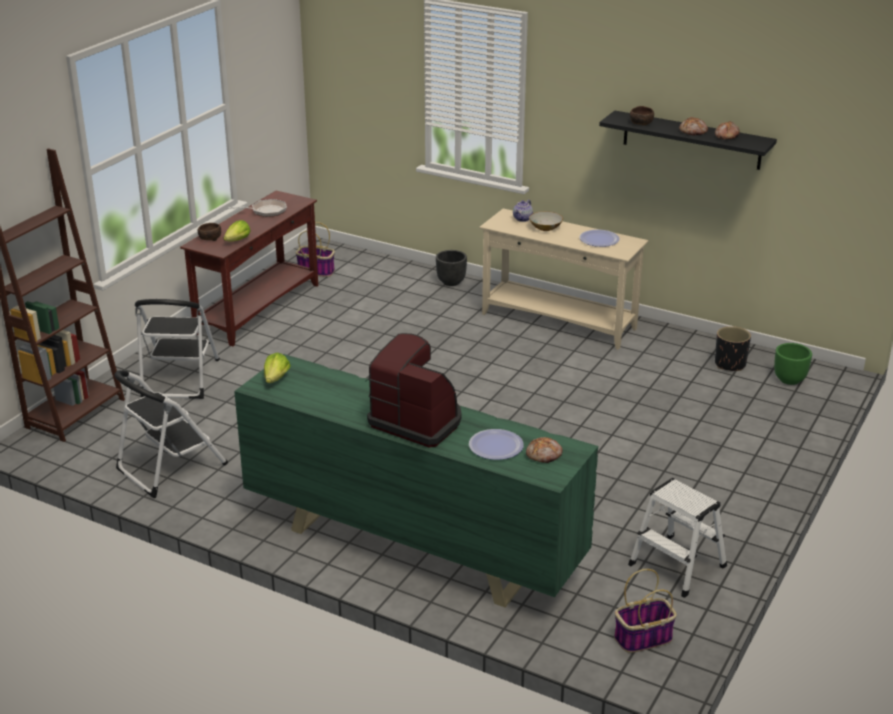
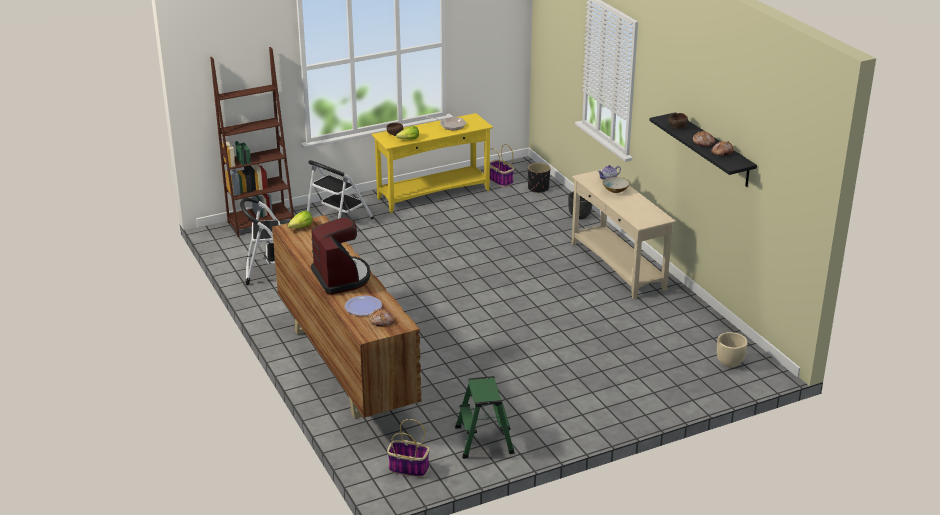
camera: 35 degrees right, 0 degrees up
brown console table [180,191,318,346] -> yellow console table [372,113,493,213]
green cabinet [234,354,598,608] -> brown cabinet [272,215,421,419]
plate [579,230,620,247] -> none
white step ladder [628,477,727,598] -> green step ladder [455,376,515,459]
black planter [715,326,751,371] -> black planter moved to [528,163,550,193]
green planter [774,343,812,385] -> beige planter [717,332,748,368]

